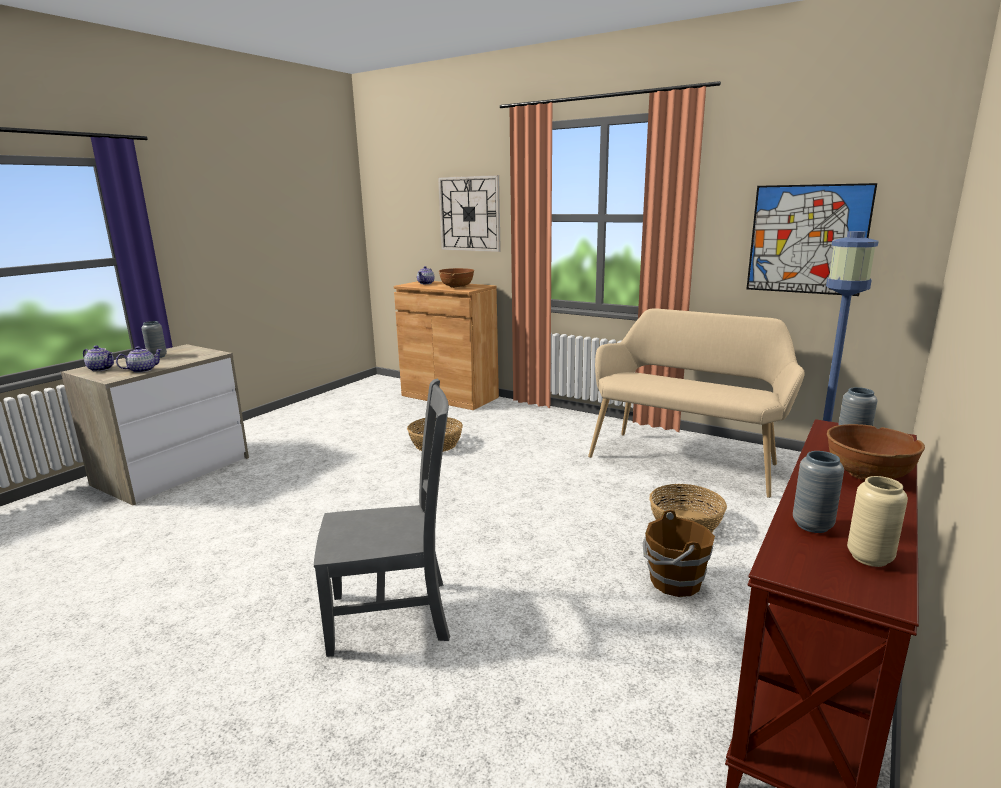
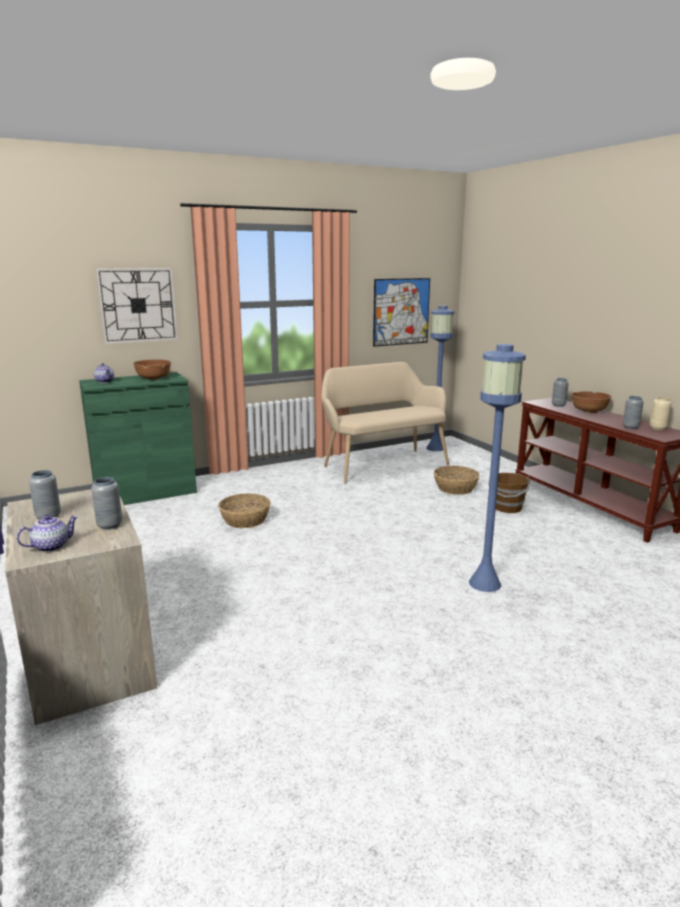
camera: 60 degrees left, 0 degrees up
teapot [116,346,163,373] -> grey vase [91,477,122,530]
grey chair [314,379,450,657] -> blue floor lamp [469,344,526,592]
brown cabinet [394,281,499,410] -> green cabinet [79,372,197,505]

